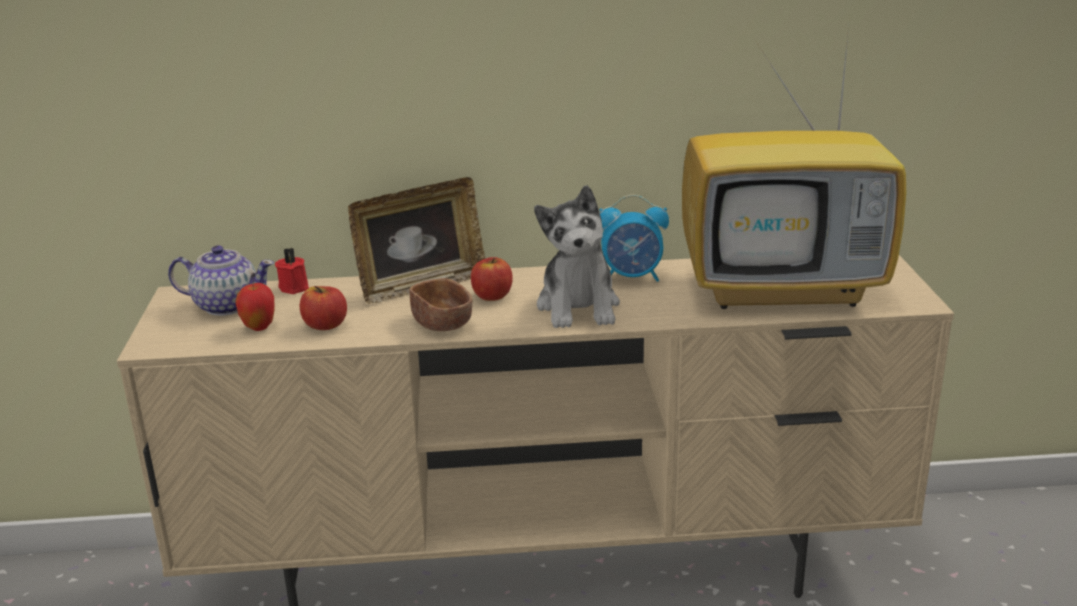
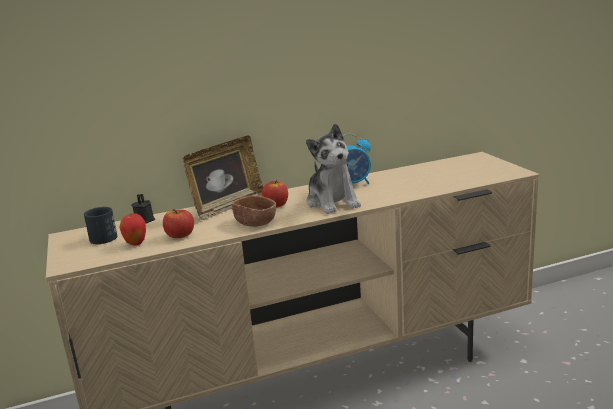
camera: 15 degrees left, 5 degrees down
teapot [168,245,274,316] -> black mug [84,207,117,244]
red candle [275,248,309,294] -> black candle [131,194,155,224]
television [682,17,906,309] -> none

